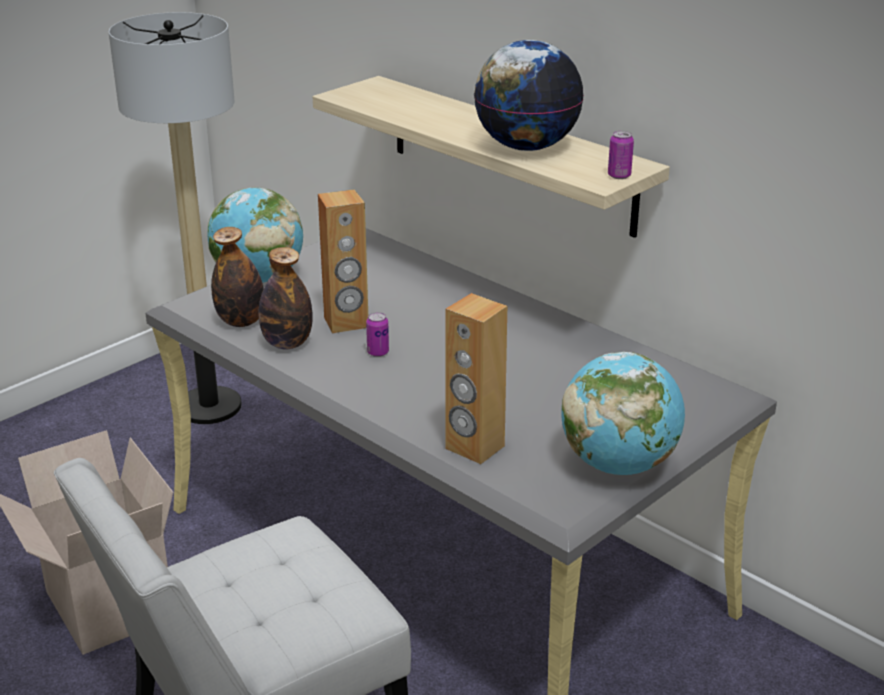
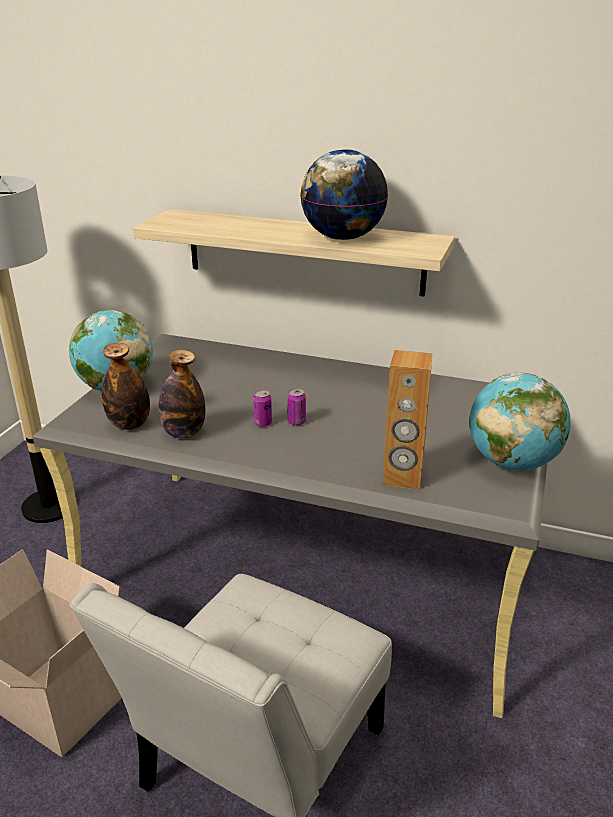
camera: 25 degrees left, 0 degrees up
brown speaker [318,189,368,333] -> none
can [608,131,634,179] -> can moved to [287,389,306,426]

